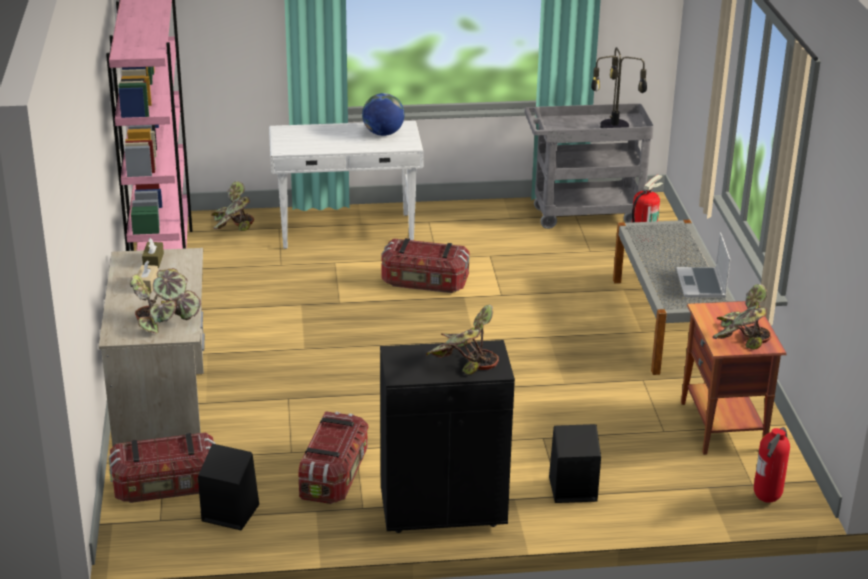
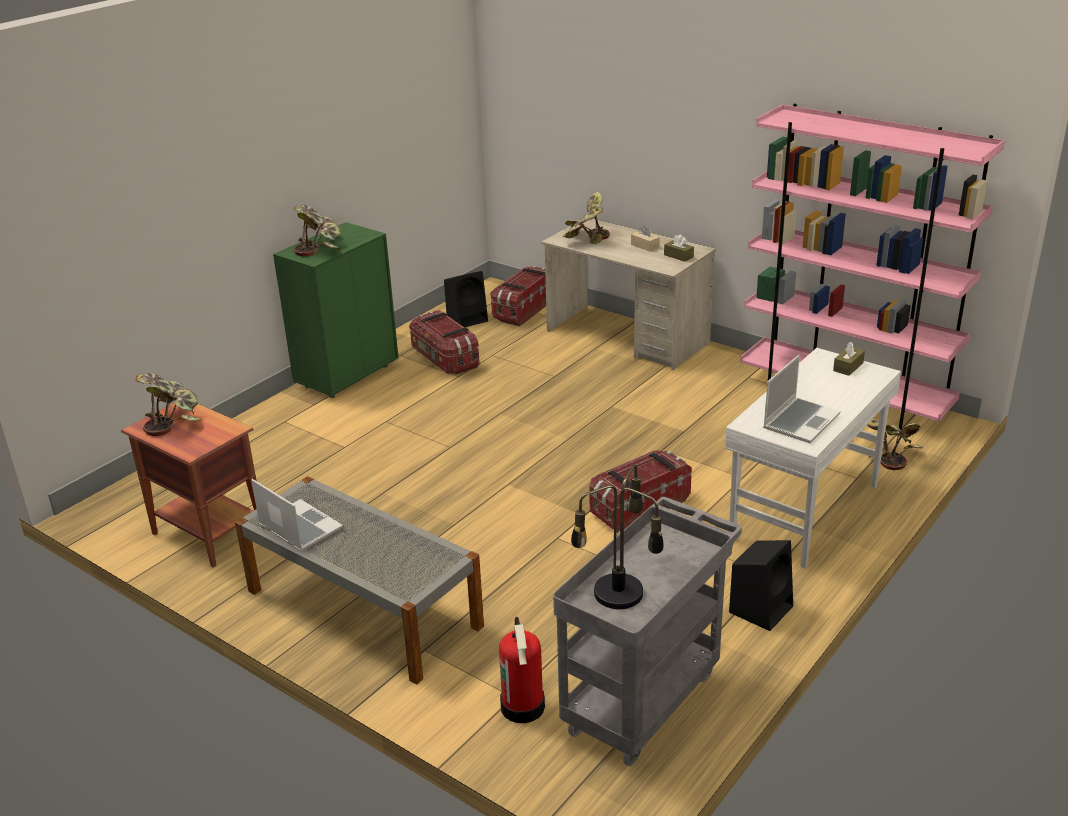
camera: 135 degrees right, 0 degrees up
globe [362,93,405,136] -> laptop [763,354,840,443]
black cabinet [380,340,515,533] -> green cabinet [273,222,399,398]
black speaker [549,424,601,503] -> black speaker moved to [729,540,793,631]
fire extinguisher [754,427,790,503] -> none
none -> brown tissue box [833,342,865,376]

